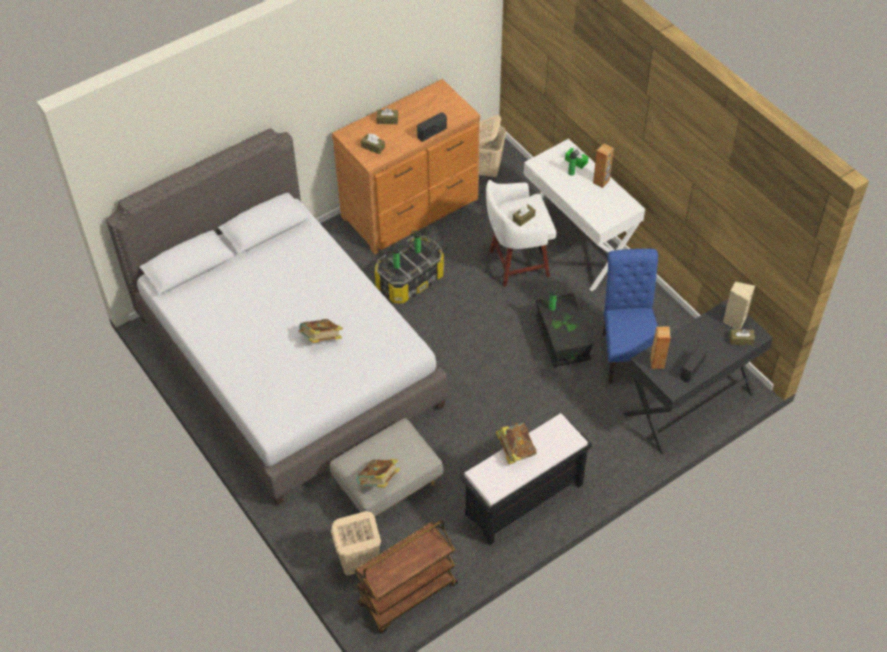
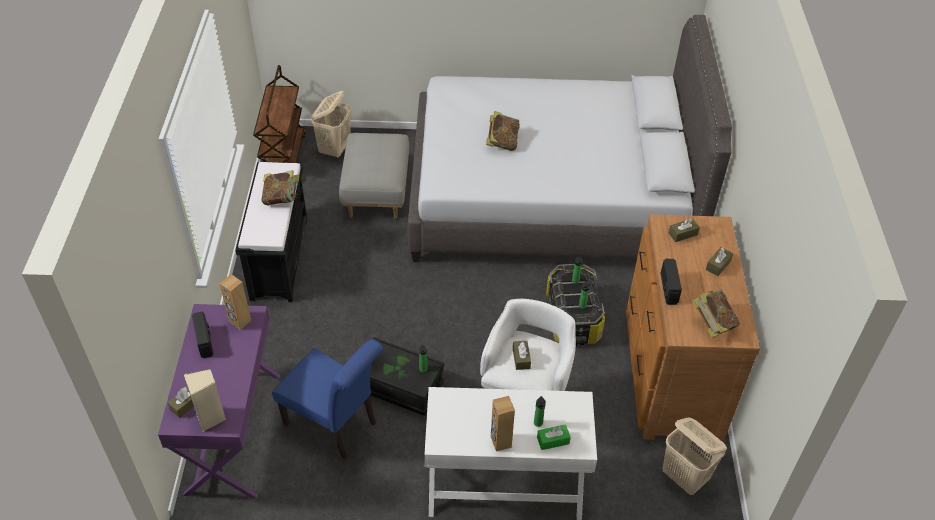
camera: 125 degrees right, 5 degrees down
book [357,459,400,488] -> book moved to [692,290,740,338]
black desk [623,298,773,455] -> purple desk [158,304,280,498]

